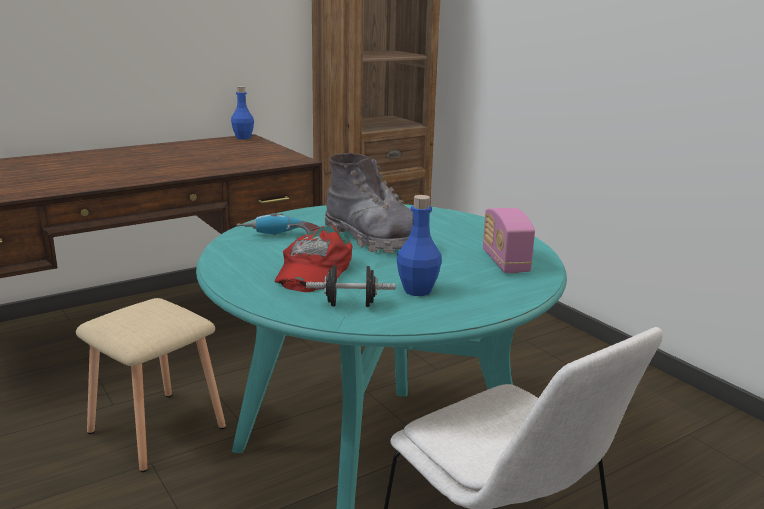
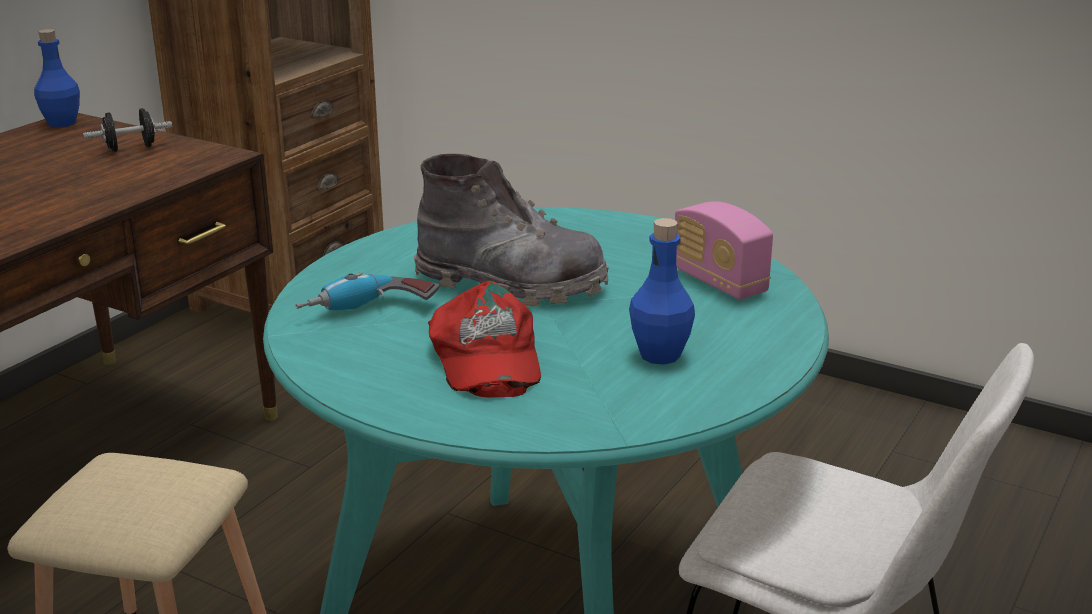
camera: 25 degrees left, 5 degrees up
black dumbbell [306,265,396,307] -> black dumbbell moved to [83,108,172,152]

